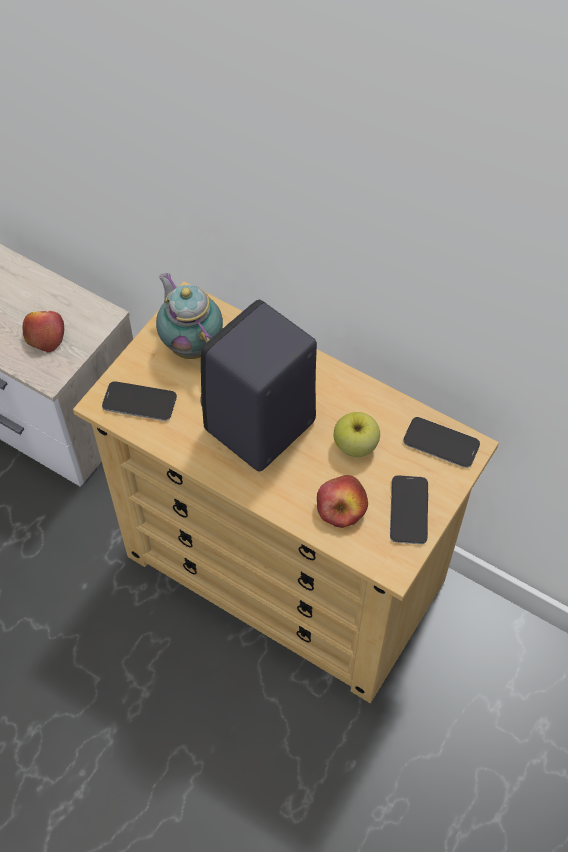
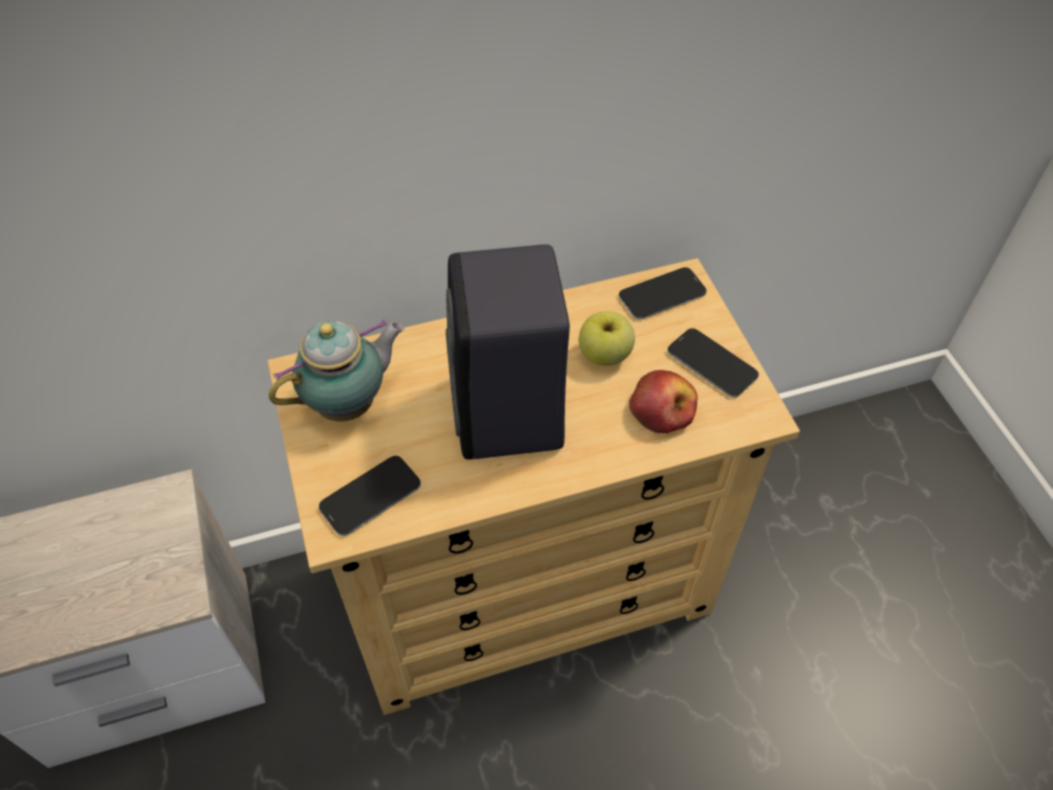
camera: 50 degrees left, 5 degrees down
apple [22,311,64,353] -> none
teapot [156,273,223,359] -> teapot turned 135 degrees clockwise [268,320,405,422]

